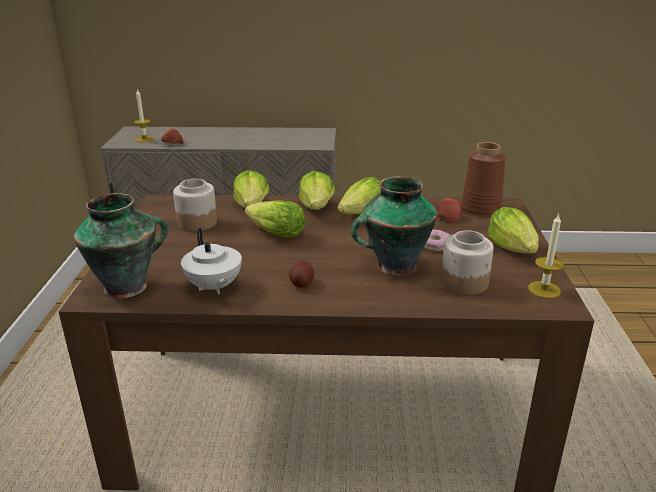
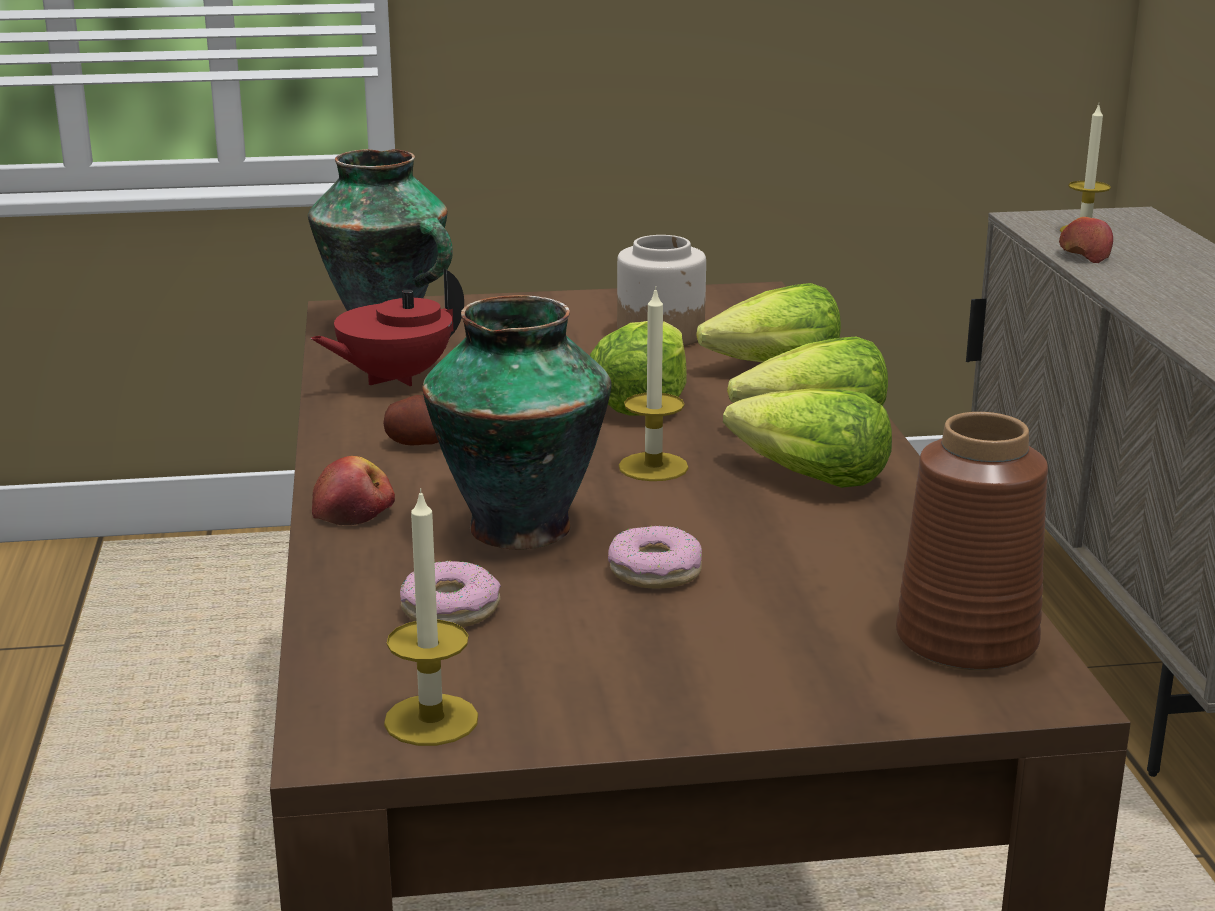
camera: 80 degrees right, 5 degrees down
white teapot [181,228,242,294] -> red teapot [310,268,464,386]
apple [435,198,462,223] -> apple moved to [312,456,395,525]
jar [441,230,494,295] -> donut [400,561,501,627]
lettuce [488,207,539,254] -> none
none -> candle [619,286,689,481]

